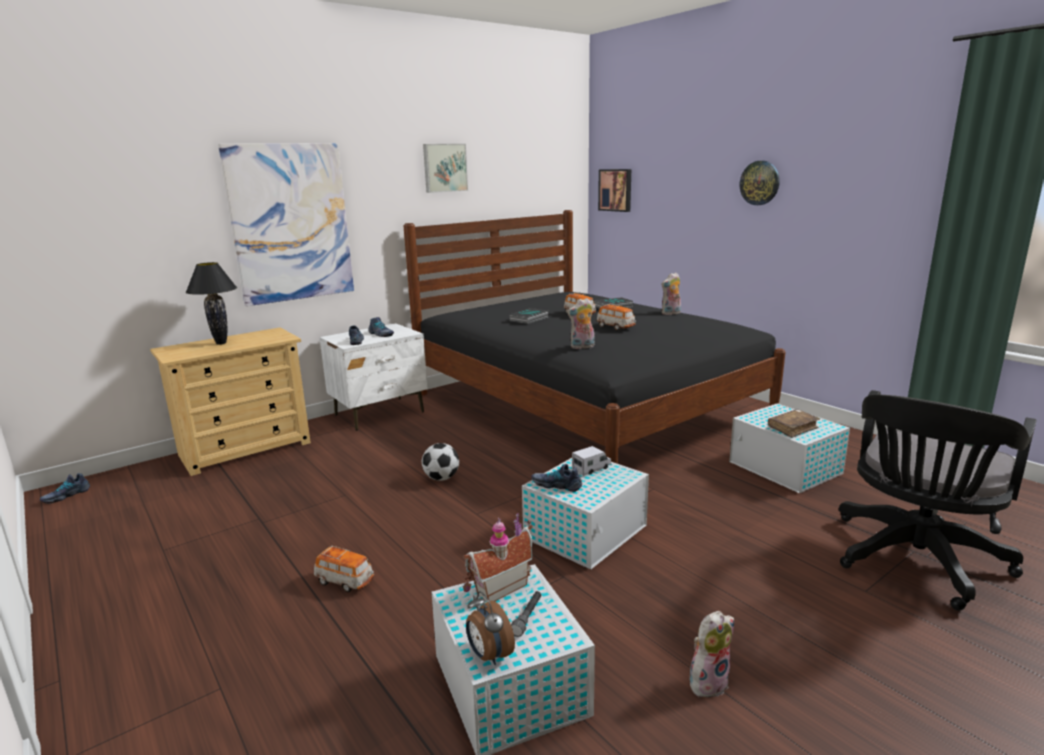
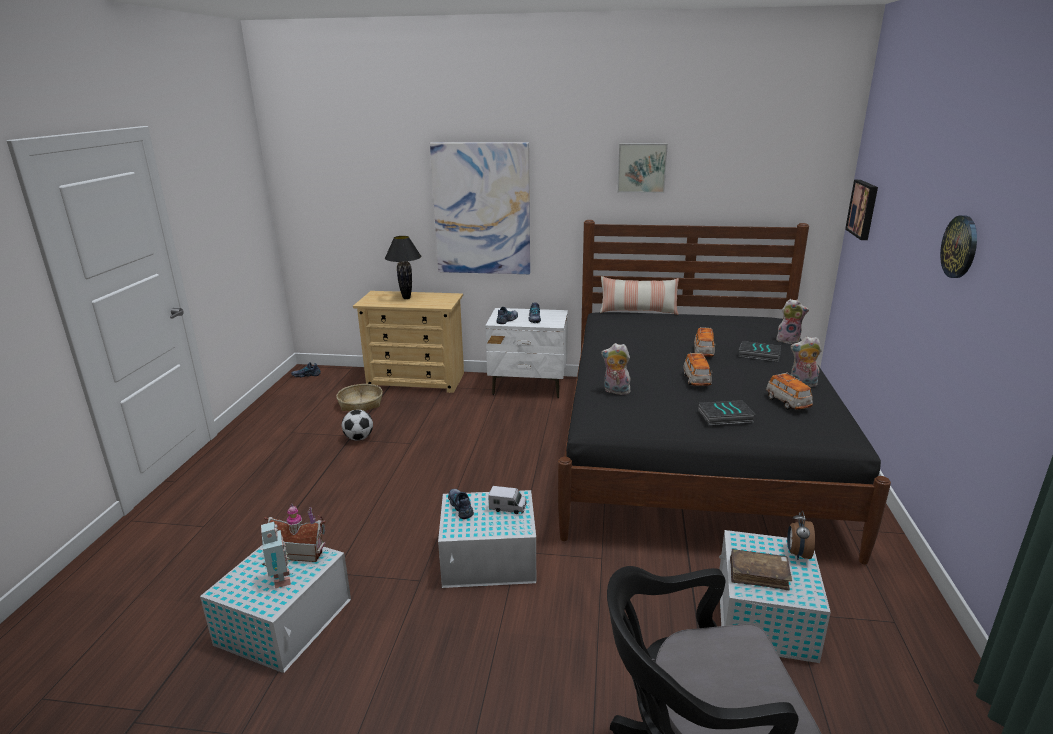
camera: 45 degrees right, 5 degrees up
toy car [313,546,374,592] -> toy car moved to [766,372,813,410]
football [422,443,459,481] -> football moved to [342,410,373,440]
alarm clock [466,591,515,665] -> alarm clock moved to [787,511,815,560]
book [509,308,548,324] -> book moved to [698,400,756,425]
grey flashlight [511,591,541,637] -> toy robot [261,522,291,588]
plush toy [689,611,734,697] -> plush toy moved to [776,299,809,344]
none -> basket [336,384,383,411]
none -> pillow [600,276,679,315]

